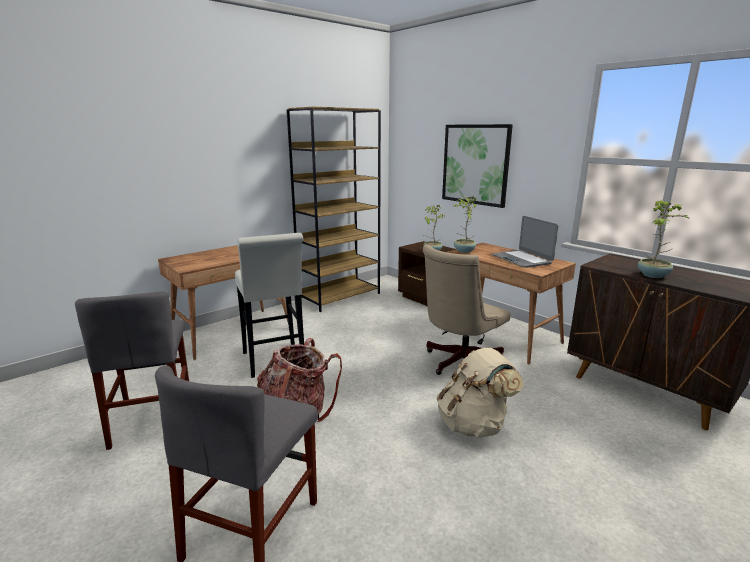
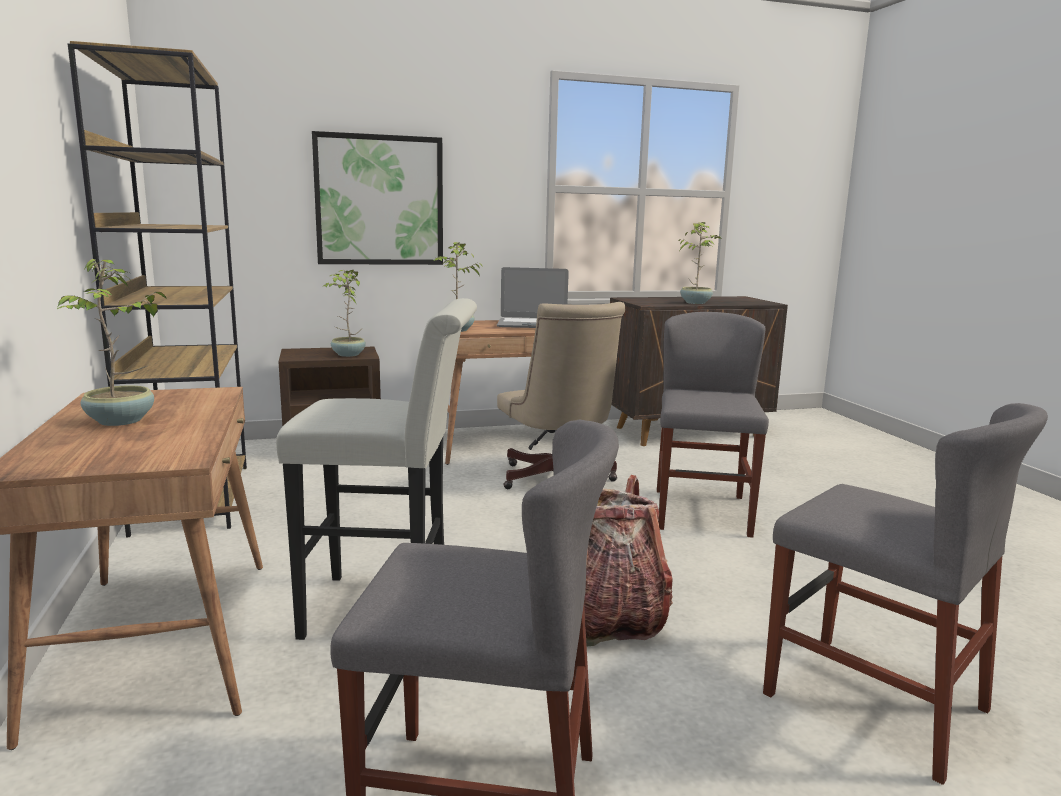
camera: 65 degrees left, 5 degrees down
beige backpack [436,348,523,438] -> grey chair [657,312,769,538]
none -> potted plant [57,259,167,426]

